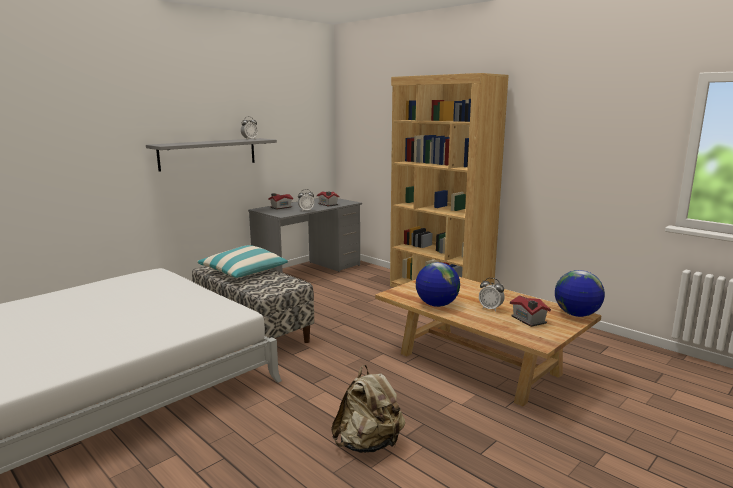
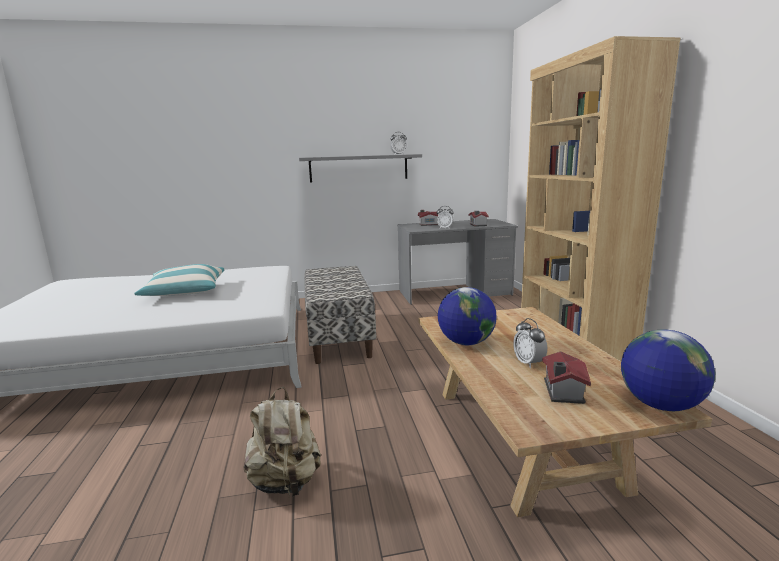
camera: 35 degrees right, 0 degrees up
pillow [197,245,288,278] -> pillow moved to [134,264,225,296]

